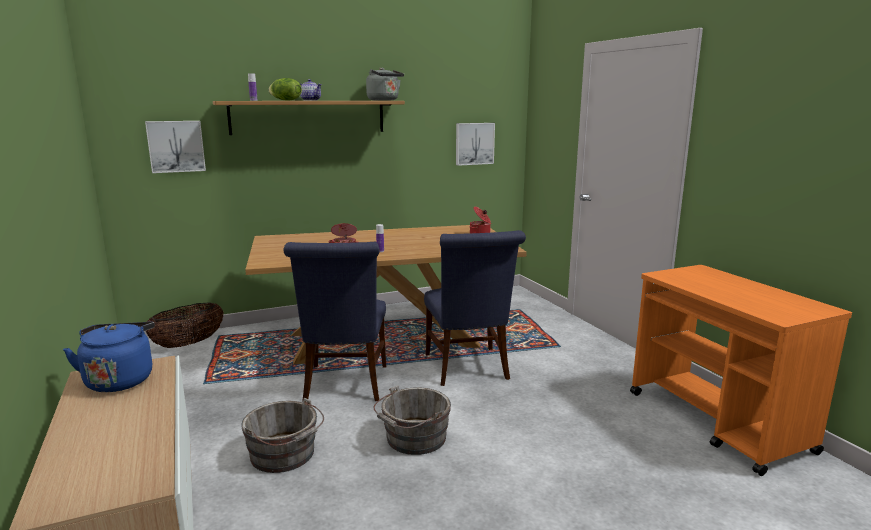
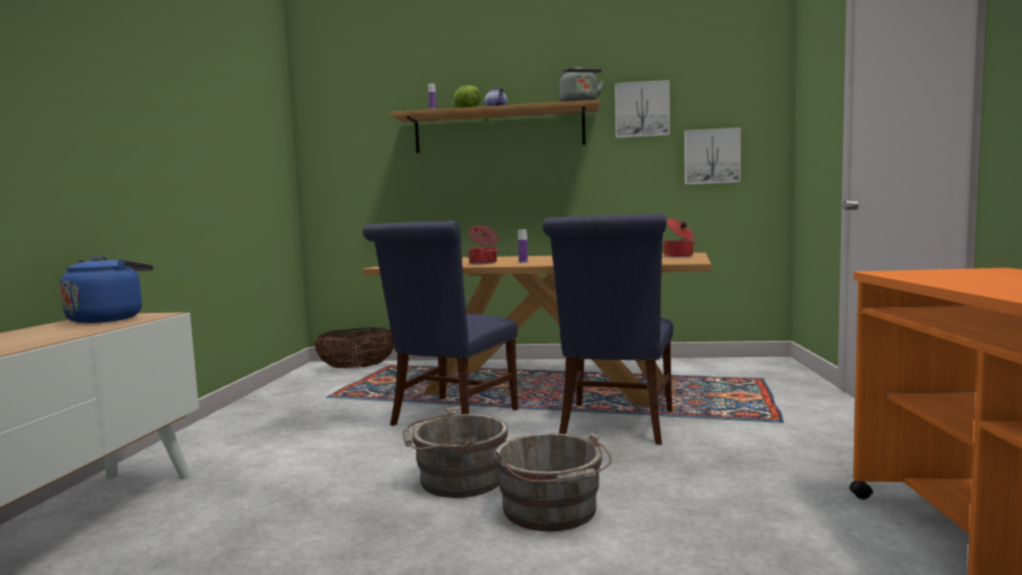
camera: 30 degrees right, 10 degrees down
picture [145,121,206,173] -> picture moved to [615,80,670,138]
grey bucket [241,398,324,473] -> grey bucket moved to [494,432,612,531]

